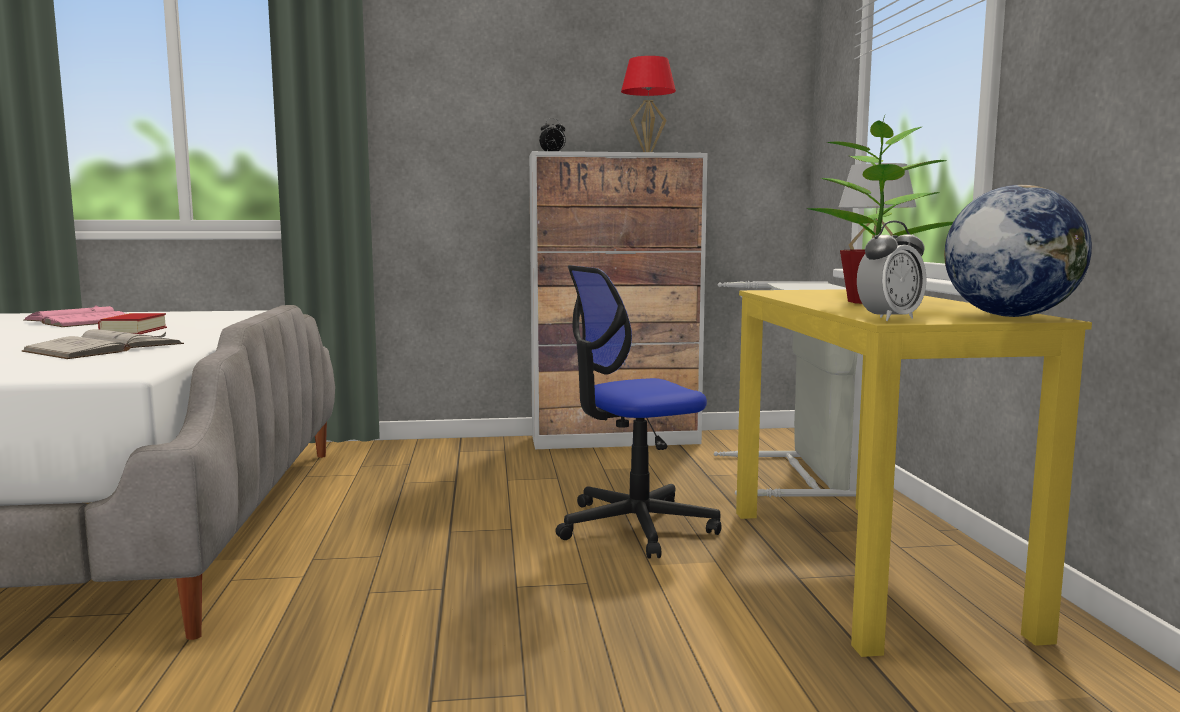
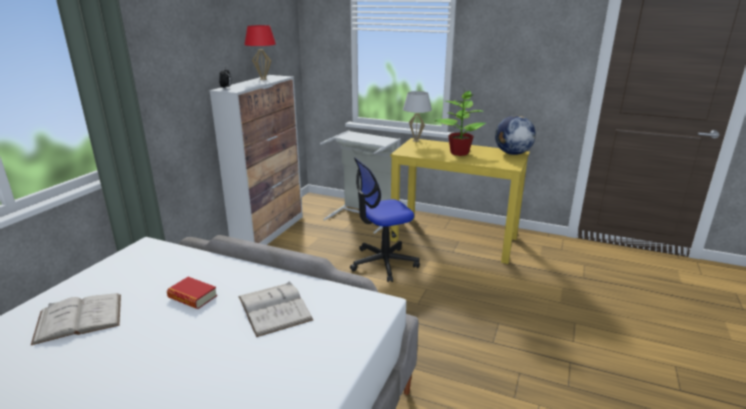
camera: 60 degrees left, 15 degrees up
pink book [24,306,126,327] -> white book [31,293,121,345]
office chair [555,265,722,559] -> office chair turned 60 degrees clockwise [350,158,420,282]
alarm clock [857,220,927,321] -> none

